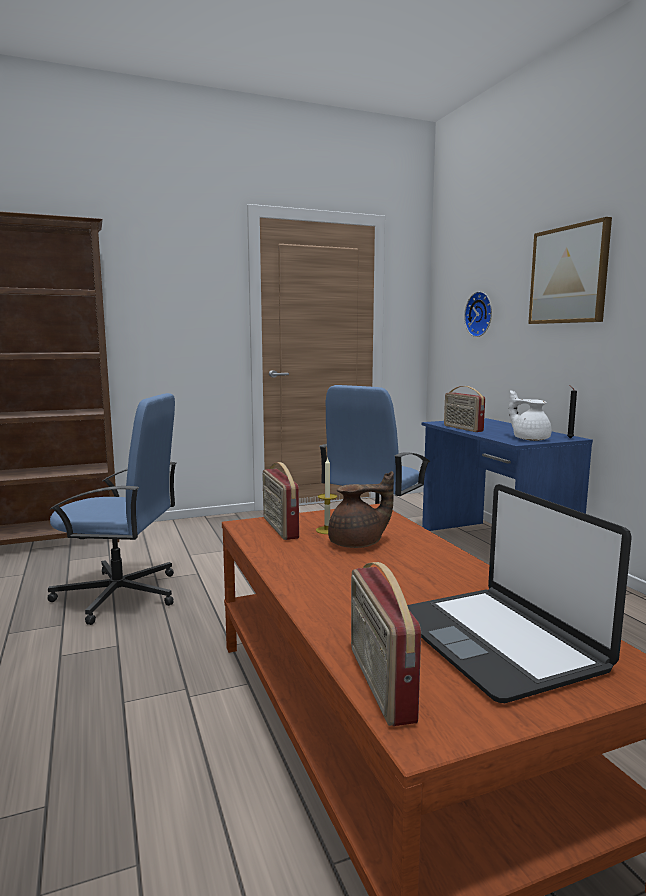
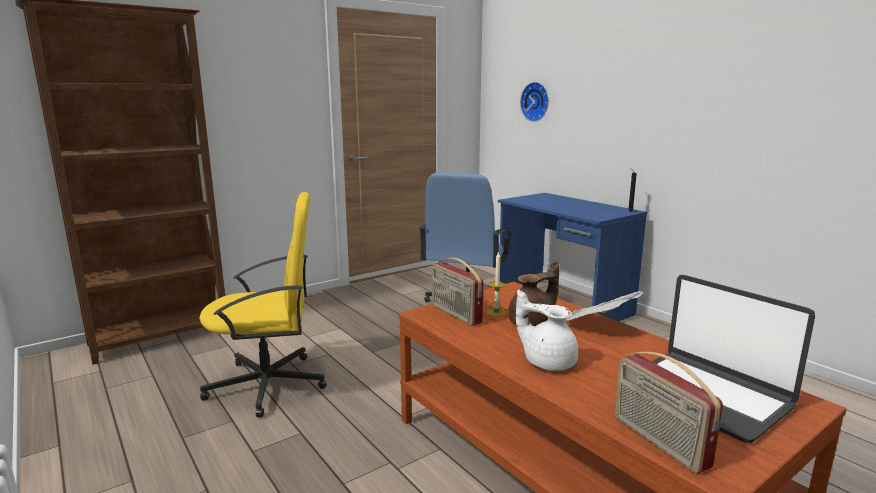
camera: 15 degrees left, 5 degrees up
blue office chair [47,393,177,625] -> yellow office chair [199,192,327,418]
radio [444,386,485,432] -> none
white teapot [509,390,551,441] -> white teapot moved to [516,290,578,371]
picture [528,217,612,324] -> none
none -> newspaper [565,291,643,321]

